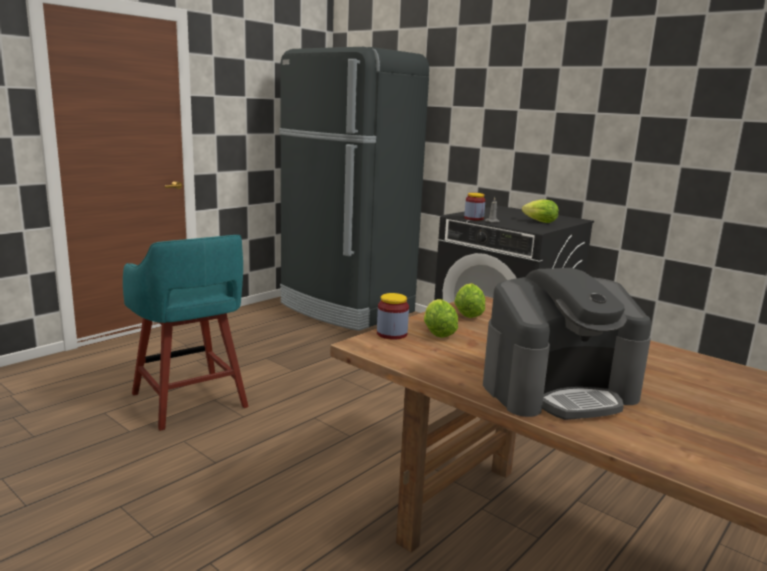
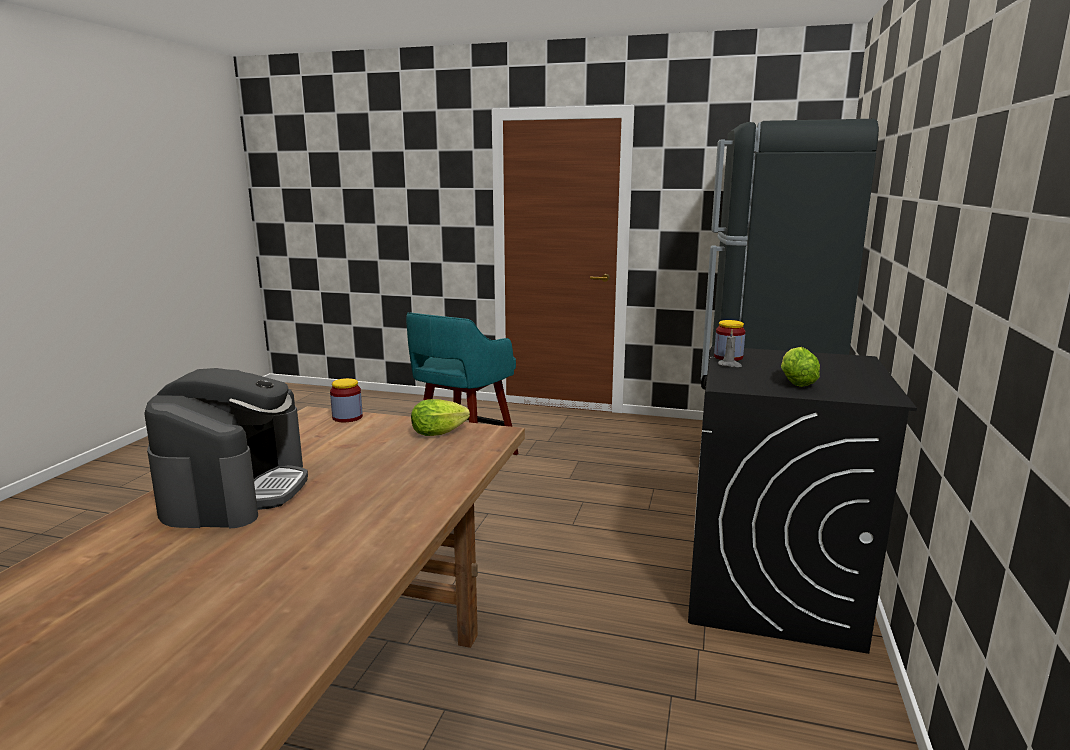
camera: 65 degrees right, 0 degrees up
lettuce [424,299,458,338] -> none
coffee machine [483,268,651,420] -> coffee machine turned 135 degrees counterclockwise [144,368,308,528]

